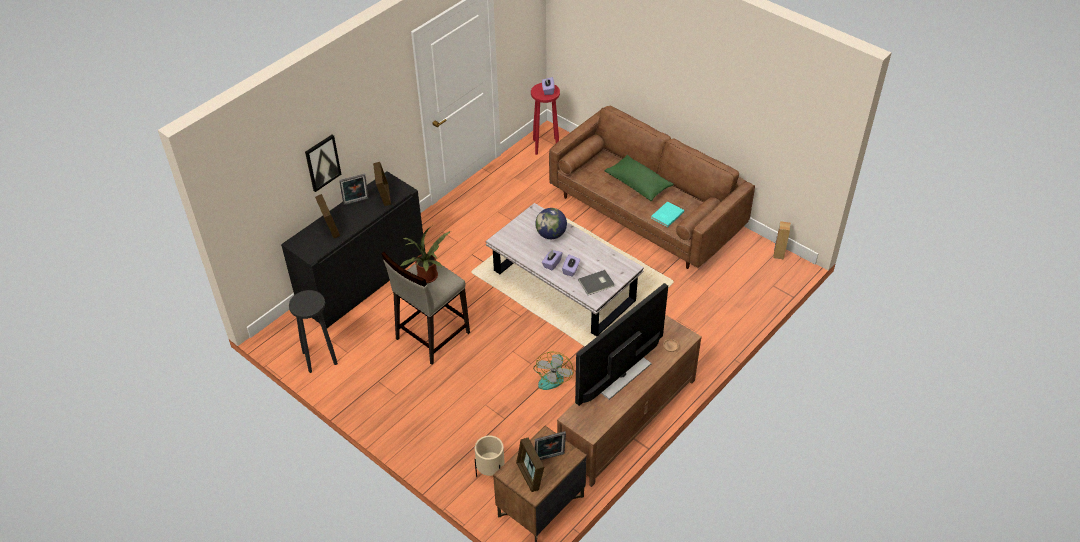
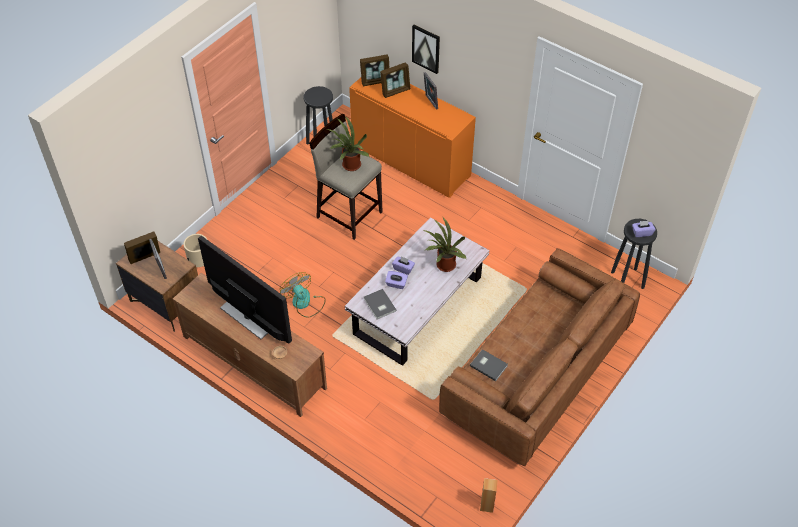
camera: 85 degrees right, 5 degrees up
black cabinet [281,171,425,328] -> orange cabinet [349,78,476,198]
picture frame [373,162,391,206] -> picture frame moved to [360,54,390,86]
red stool [531,83,560,155] -> black stool [611,219,657,289]
fan [533,352,574,390] -> fan turned 45 degrees clockwise [280,272,326,318]
globe [535,208,567,239] -> potted plant [423,218,466,272]
green pillow [605,155,674,201] -> none
turquoise book [651,201,684,227] -> grey book [470,349,508,381]

